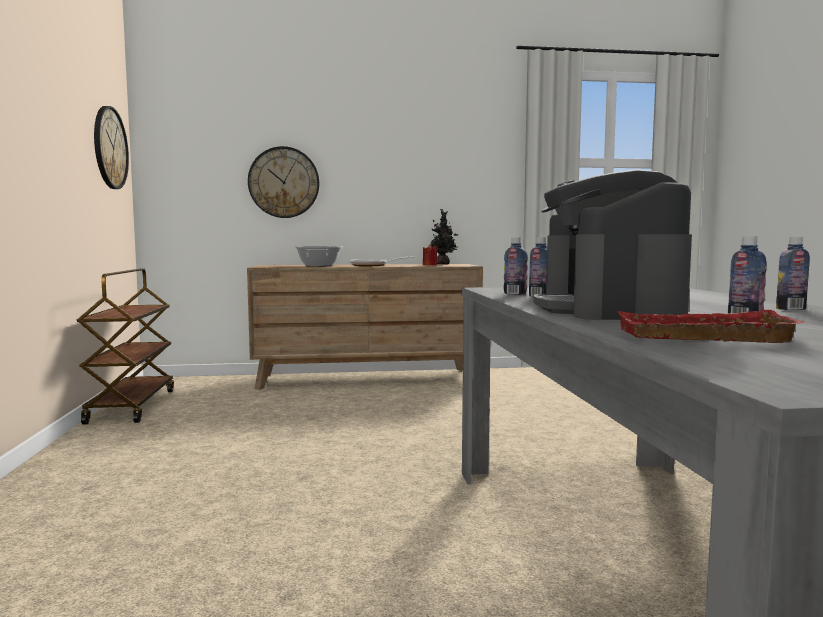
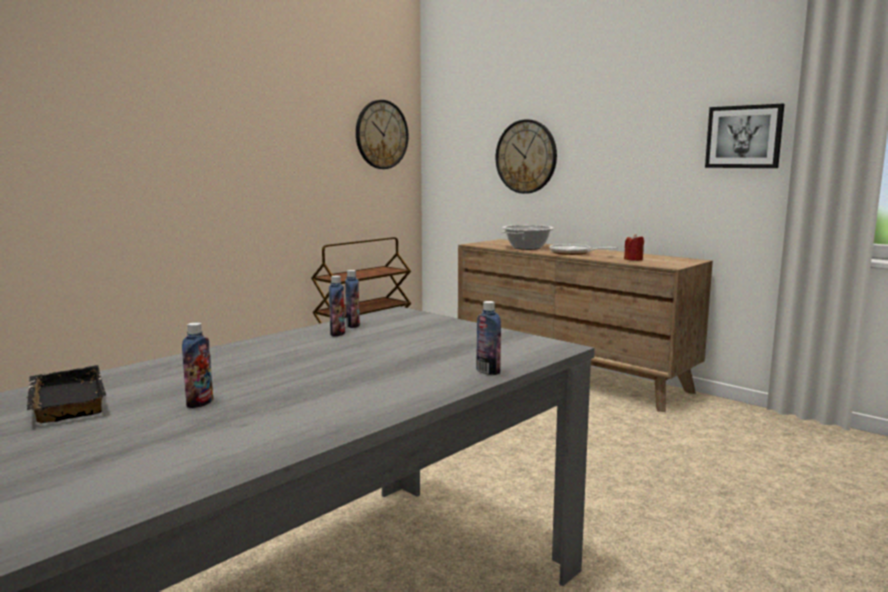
camera: 50 degrees right, 5 degrees up
potted plant [431,209,458,264] -> none
coffee machine [533,170,692,320] -> none
red tray [617,309,807,343] -> black tray [26,365,106,423]
bottle [776,237,810,310] -> bottle moved to [476,301,501,375]
none -> picture [705,104,784,168]

